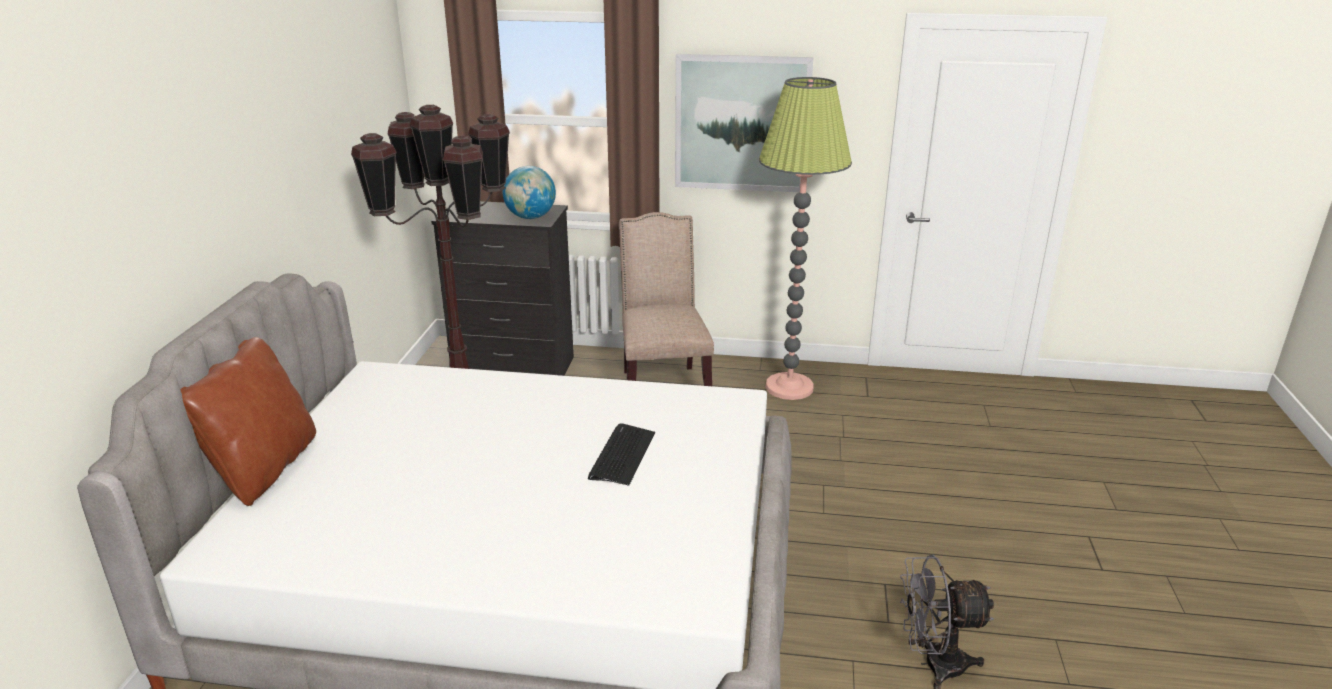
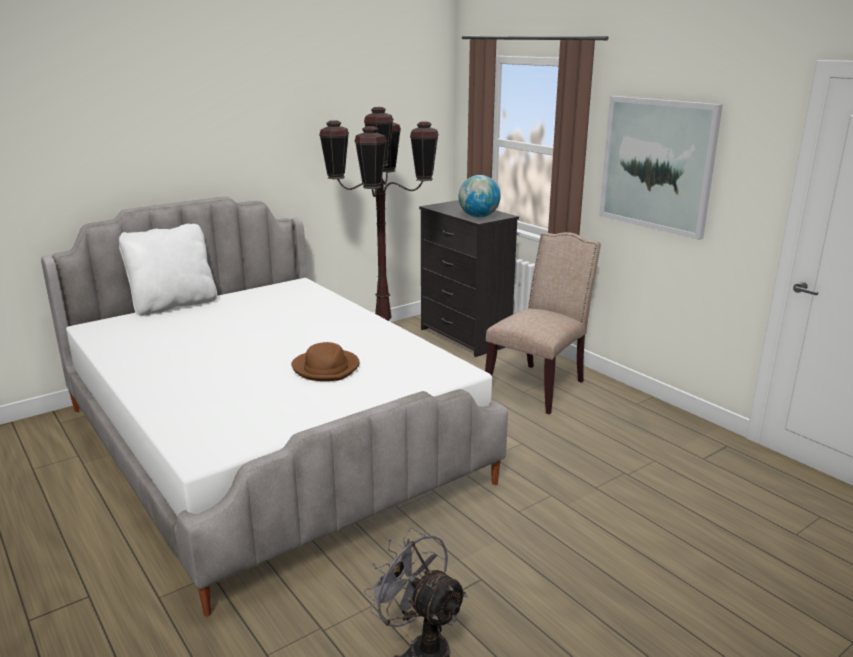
camera: 45 degrees right, 5 degrees down
brown pillow [180,337,316,506] -> white pillow [119,224,217,316]
keyboard [588,423,655,486] -> brown hat [291,342,359,381]
floor lamp [759,77,852,400] -> none

